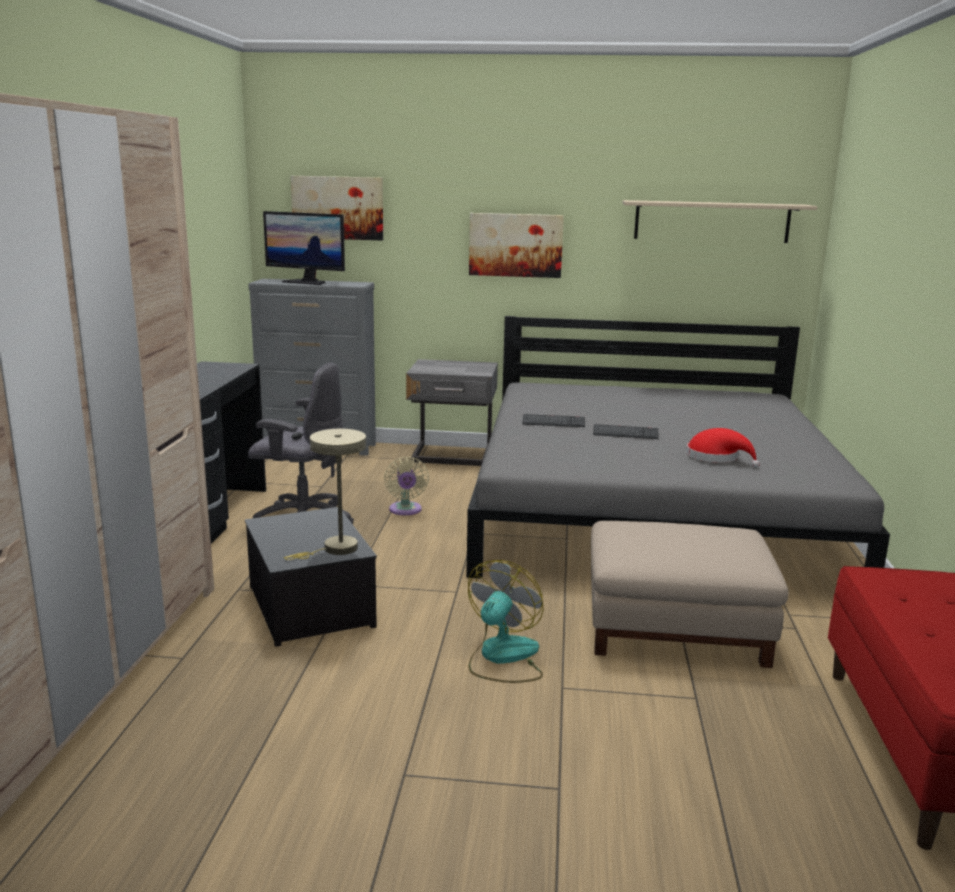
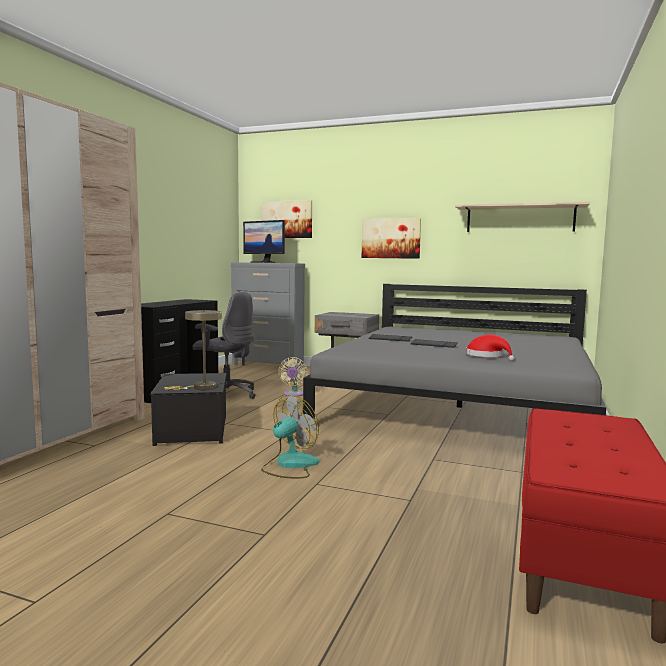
camera: 15 degrees right, 10 degrees down
beige ottoman [591,521,789,668] -> none

